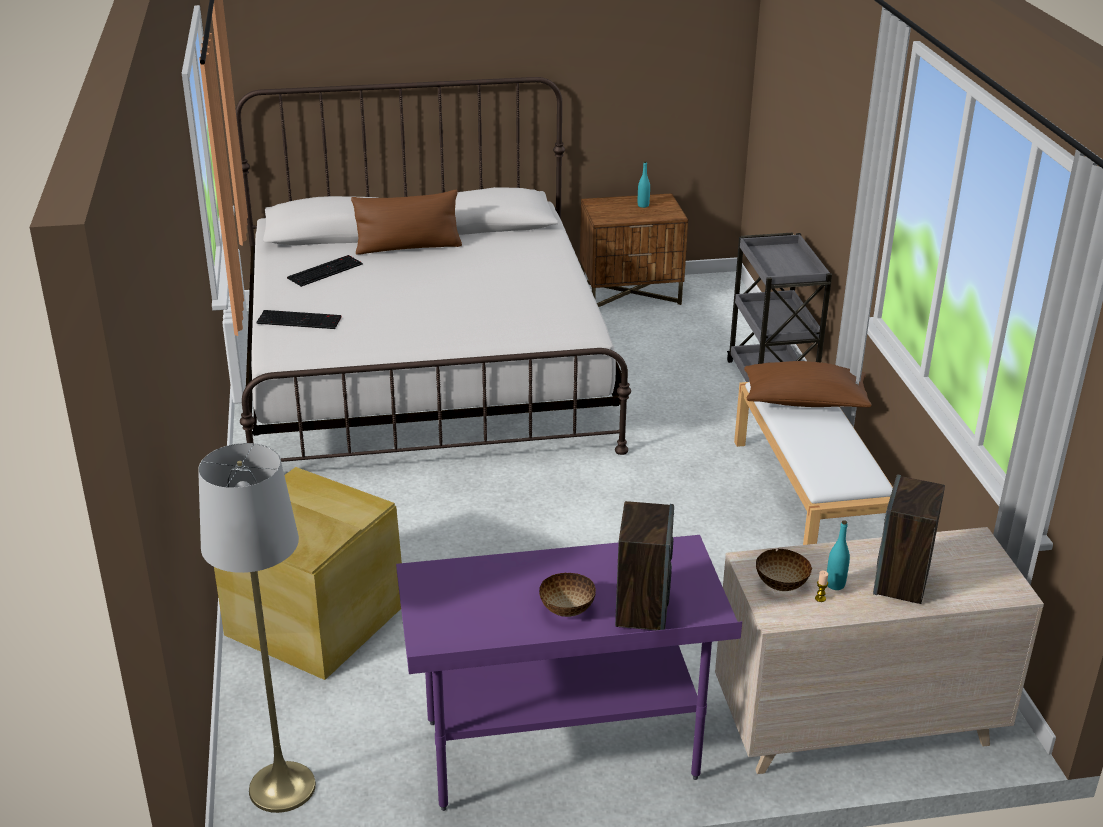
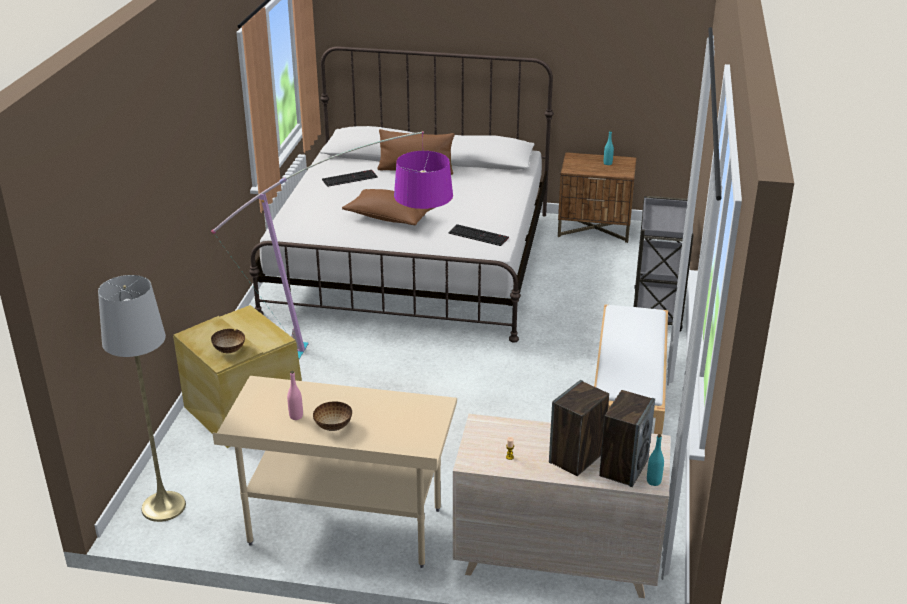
camera: 20 degrees right, 0 degrees up
keyboard [256,310,342,329] -> keyboard moved to [448,224,509,246]
purple desk [396,535,742,811] -> beige desk [213,376,457,568]
speaker [615,501,674,630] -> speaker moved to [599,390,655,487]
brown pillow [744,361,872,407] -> brown pillow moved to [342,189,434,225]
bowl [756,548,812,591] -> bowl moved to [211,329,245,353]
turquoise bottle [827,520,850,590] -> turquoise bottle moved to [647,434,664,486]
none -> floor lamp [211,131,453,359]
none -> pink bottle [287,371,303,420]

